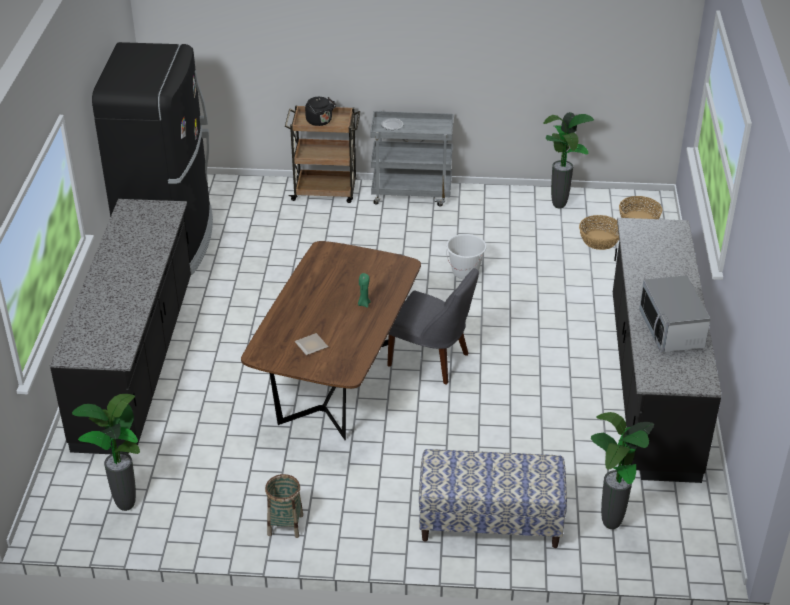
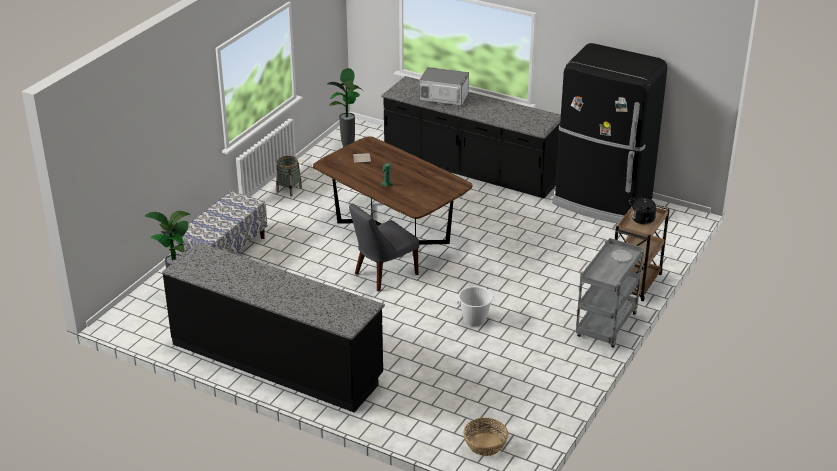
camera: 115 degrees right, 5 degrees down
potted plant [544,112,594,209] -> none
basket [579,215,619,250] -> none
microwave [639,275,711,353] -> microwave moved to [420,67,469,106]

